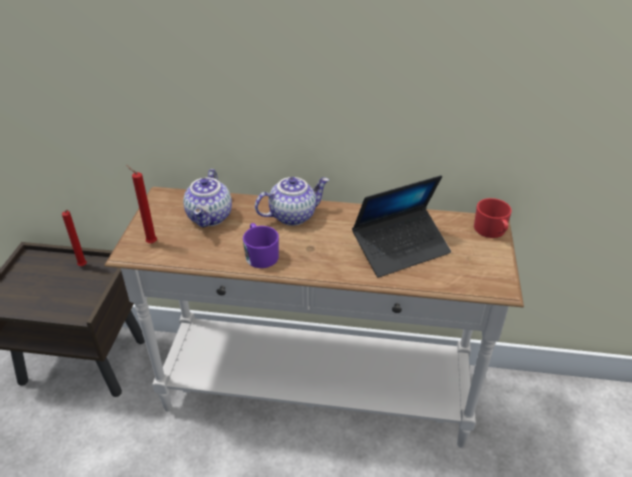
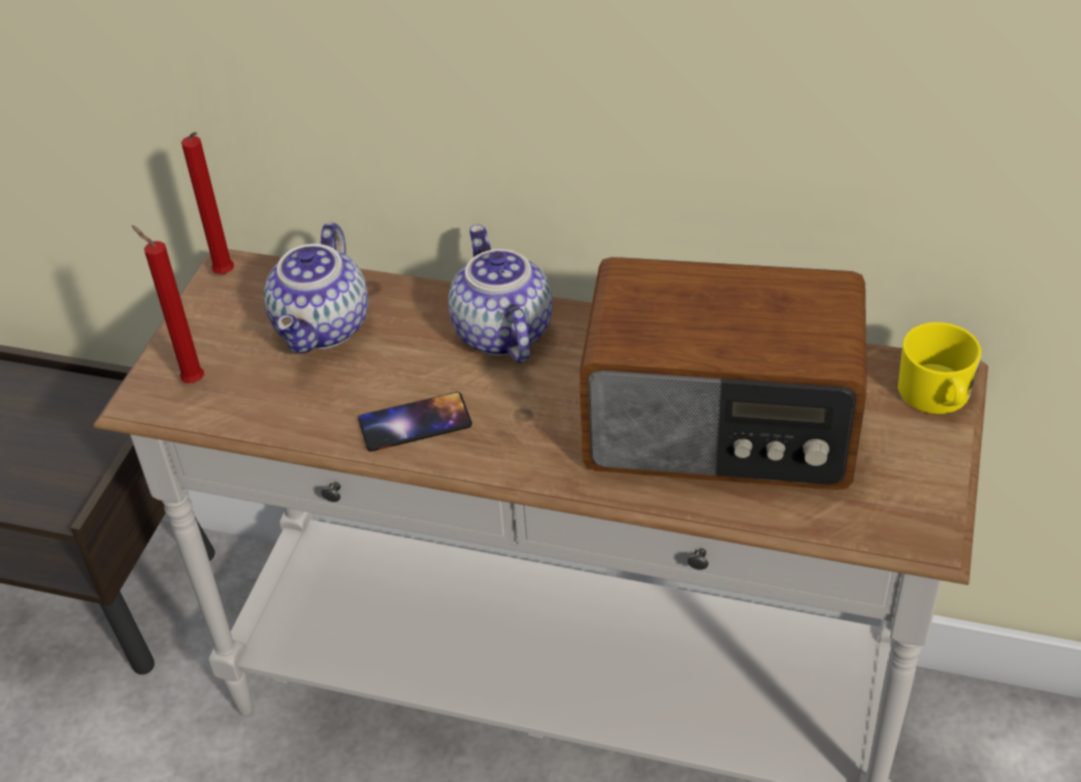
camera: 10 degrees right, 5 degrees up
red candle [62,210,87,266] -> red candle moved to [181,132,234,274]
purple mug [243,223,279,268] -> phone [358,392,472,451]
teapot [255,177,329,226] -> teapot turned 90 degrees counterclockwise [448,225,553,363]
laptop [352,175,451,278] -> radio [579,257,867,490]
red mug [474,198,512,238] -> yellow mug [898,322,982,414]

